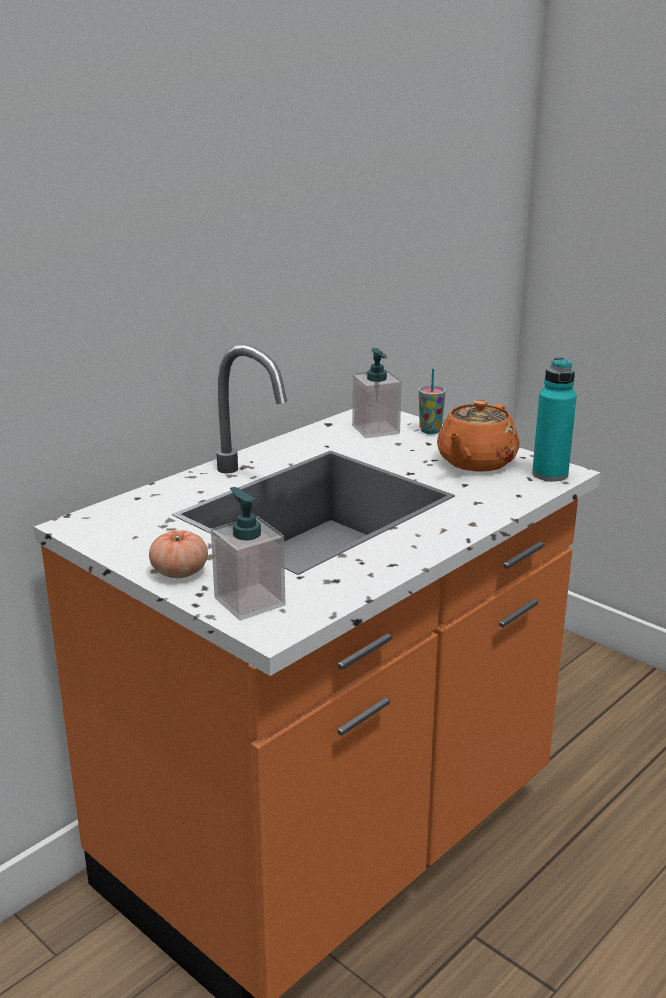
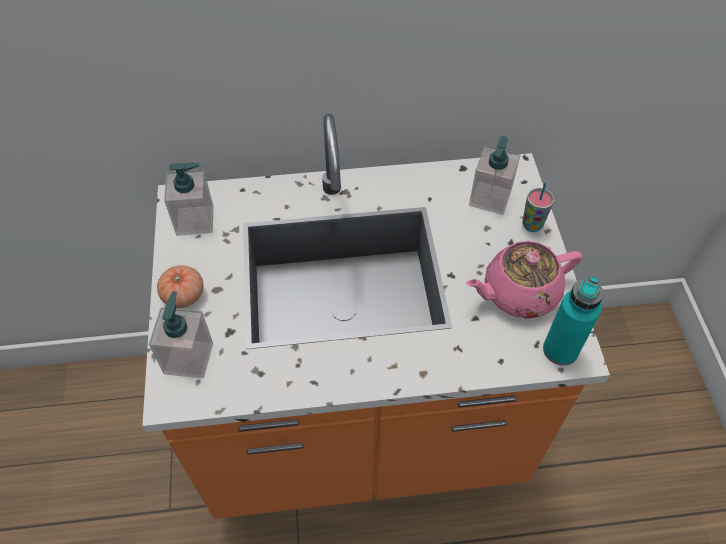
camera: 40 degrees right, 30 degrees up
orange teapot [437,400,520,472] -> pink teapot [466,241,582,319]
none -> soap dispenser [164,163,213,236]

